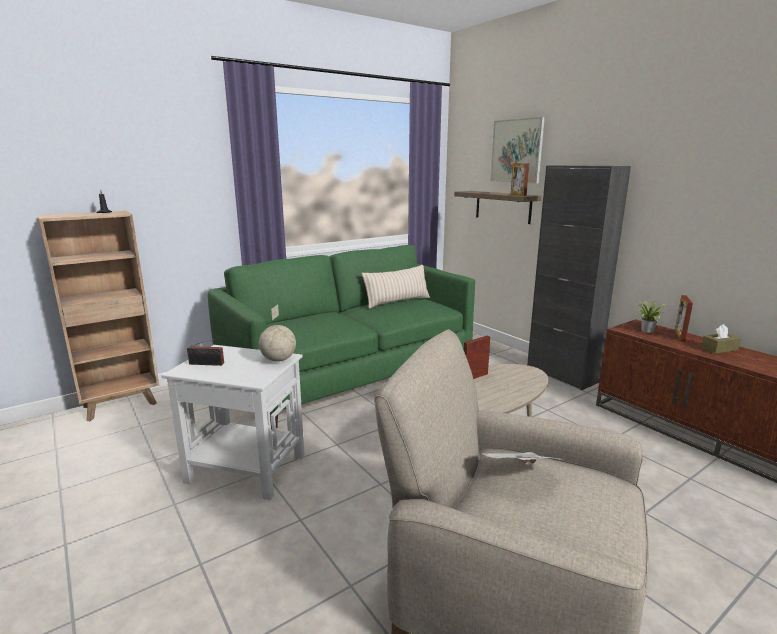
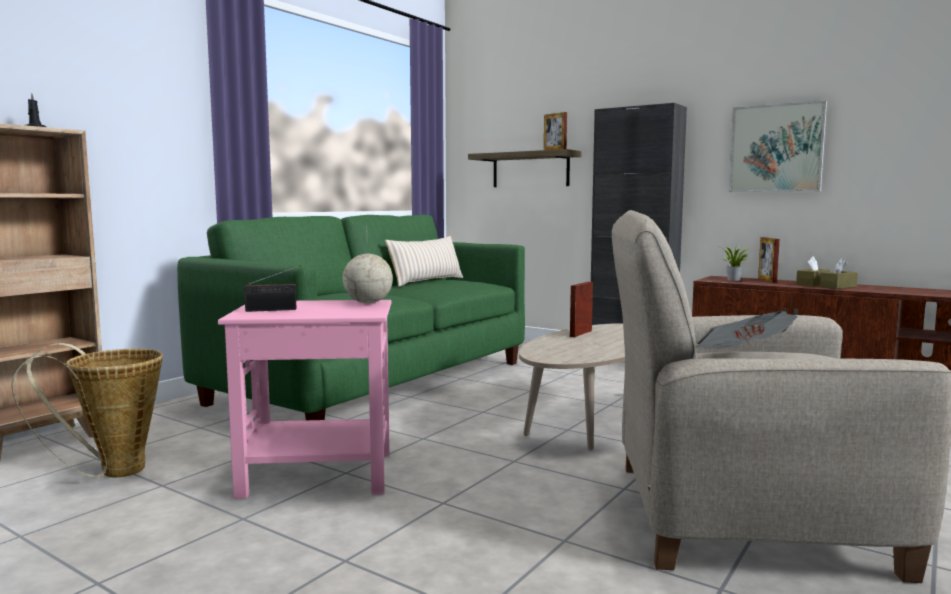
camera: 20 degrees left, 10 degrees down
white side table [161,345,305,500] -> pink side table [218,300,392,499]
picture [490,117,545,183] -> picture moved to [729,100,827,192]
none -> basket [11,343,163,478]
none -> brown tissue box [820,258,858,289]

